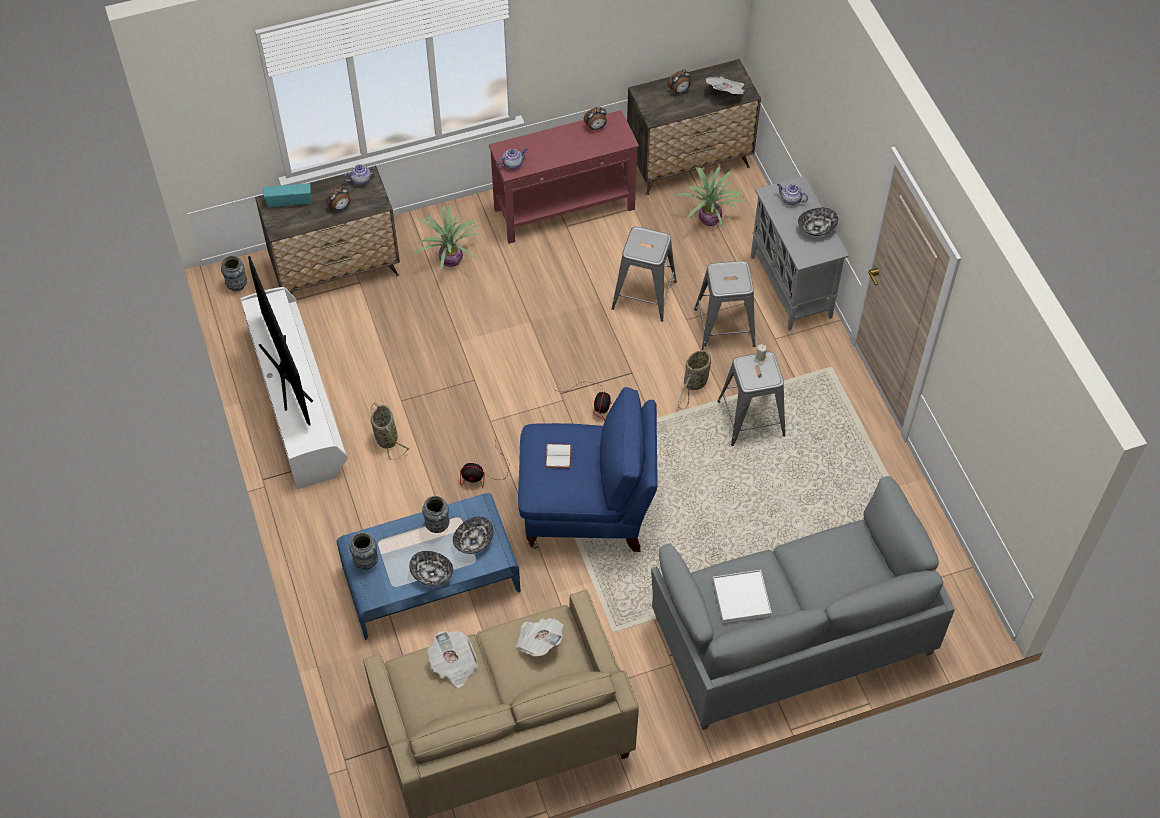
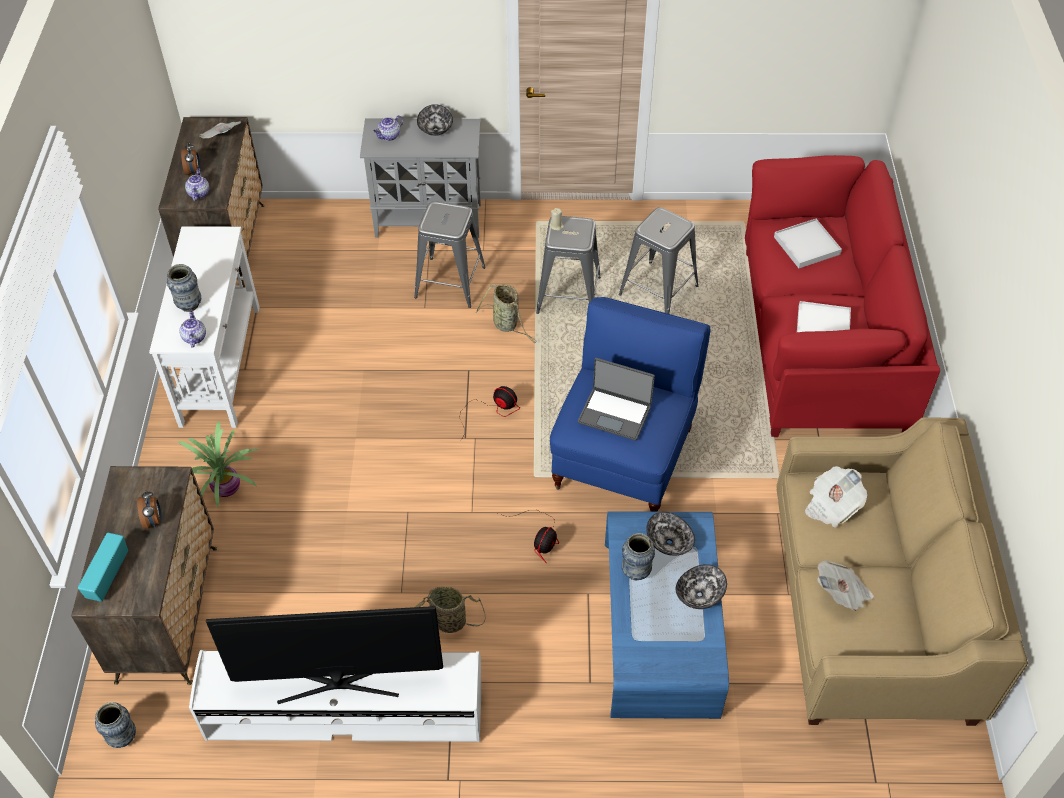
camera: 70 degrees left, 5 degrees down
teapot [344,164,376,186] -> teapot moved to [185,168,209,201]
vase [350,532,378,570] -> vase moved to [167,264,201,312]
red console table [489,110,639,244] -> white console table [149,227,260,428]
white book [546,444,571,468] -> laptop [578,358,655,441]
alarm clock [584,107,607,130] -> none
grey stool [611,227,677,322] -> grey stool moved to [619,207,698,314]
grey sofa [651,476,955,730] -> red sofa [745,155,940,437]
potted plant [675,166,747,227] -> none
none -> white tray [774,219,842,268]

